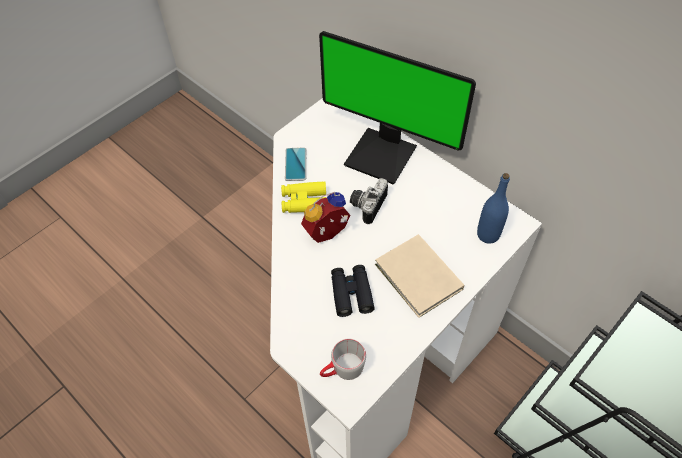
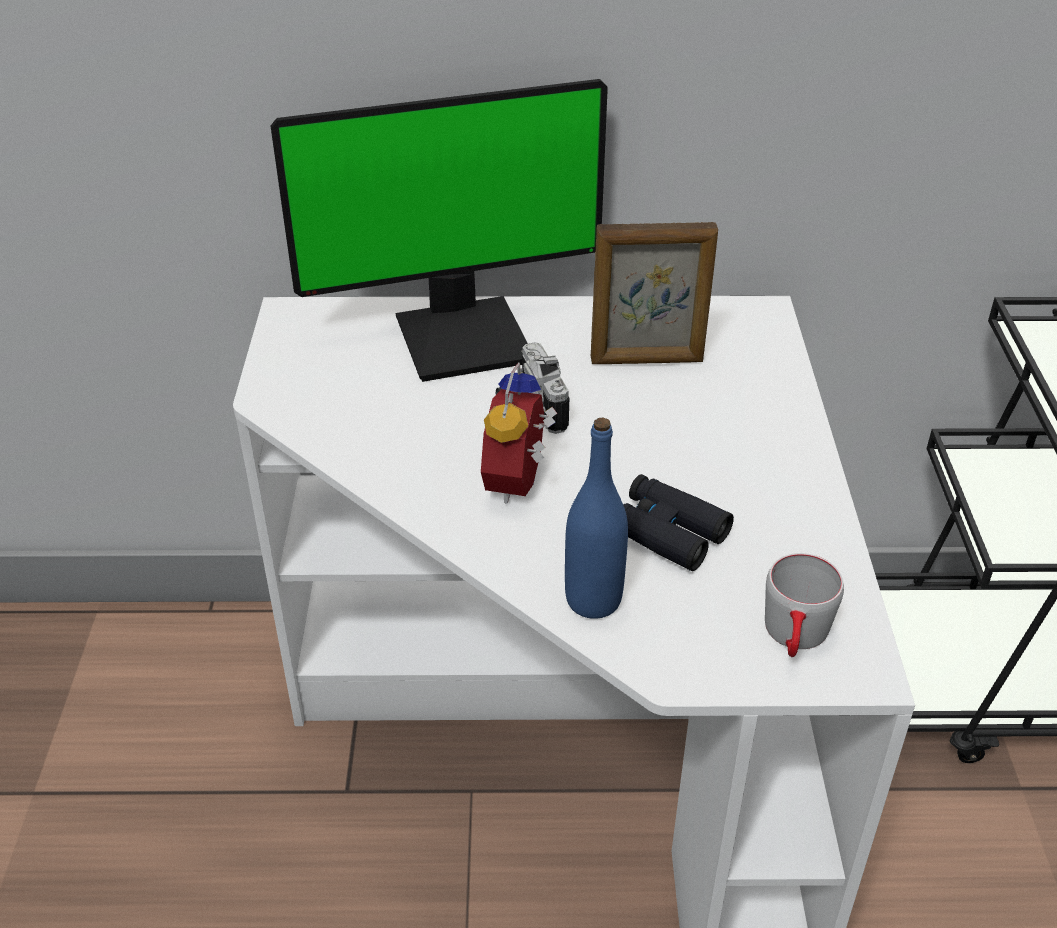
camera: 45 degrees left, 15 degrees down
yellow binoculars [281,181,327,213] -> none
phone [285,148,307,181] -> none
beige book [375,234,464,318] -> none
blue bottle [477,173,510,244] -> blue bottle moved to [565,418,628,619]
none -> picture frame [591,222,718,364]

